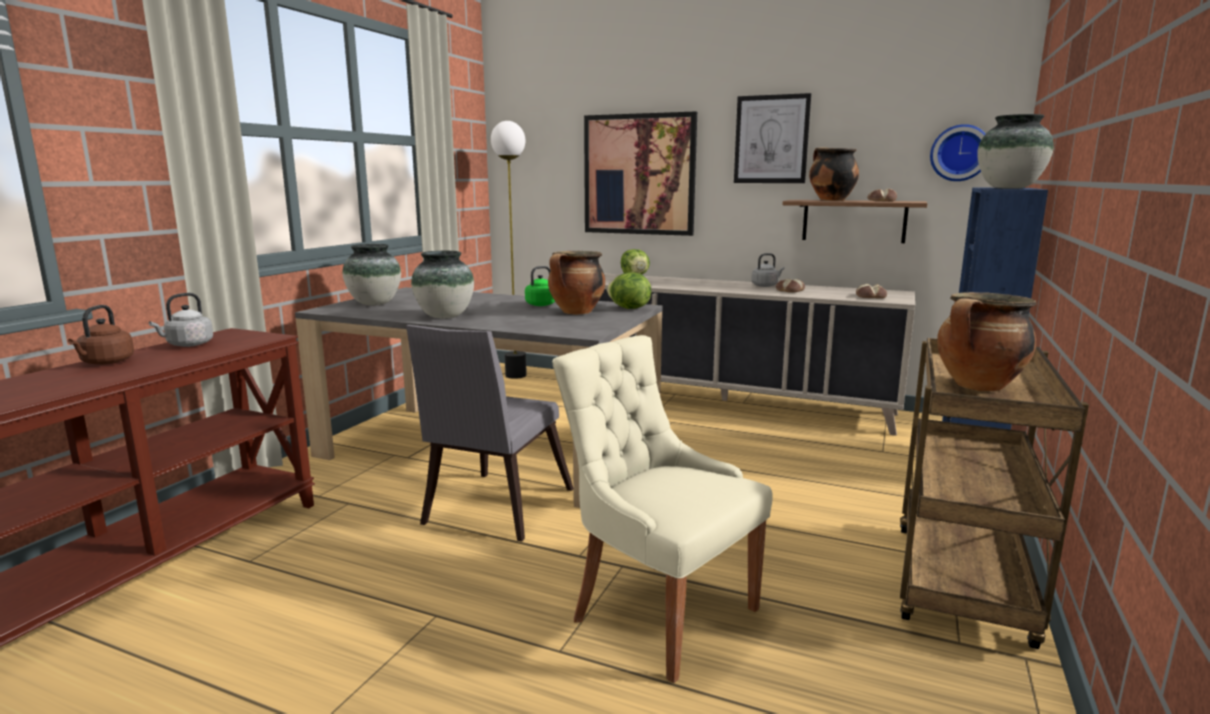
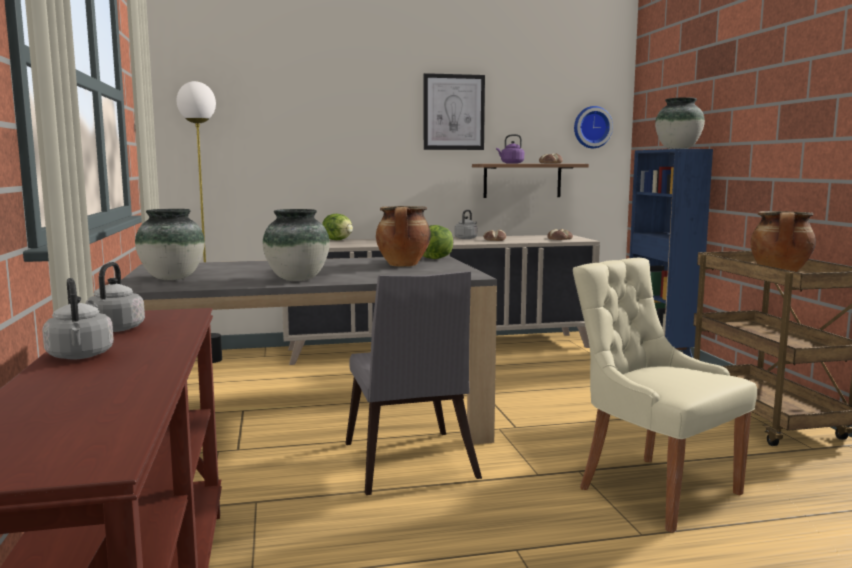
camera: 35 degrees left, 5 degrees down
brown kettle [67,305,134,365] -> grey kettle [42,278,114,359]
green kettle [525,266,555,306] -> none
beige chair [552,335,773,683] -> beige chair turned 45 degrees clockwise [573,258,757,533]
picture [584,111,697,236] -> none
cooking pot [809,147,859,201] -> purple kettle [496,134,524,164]

